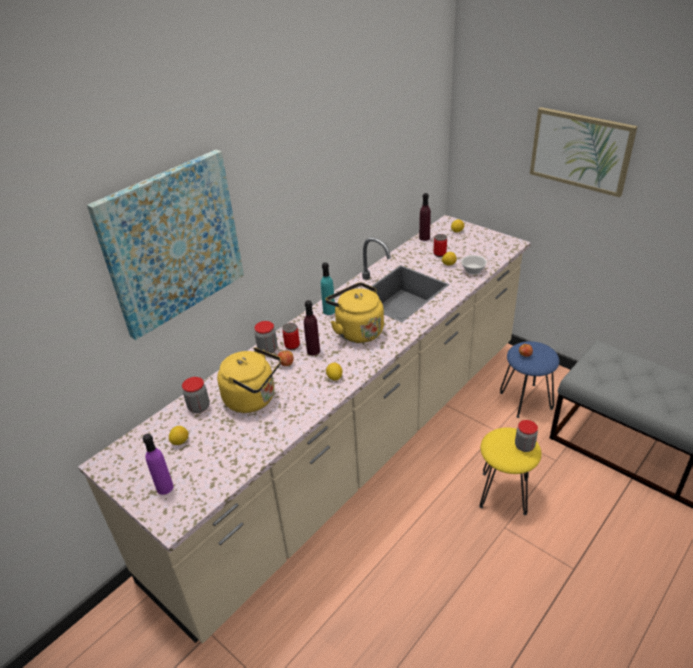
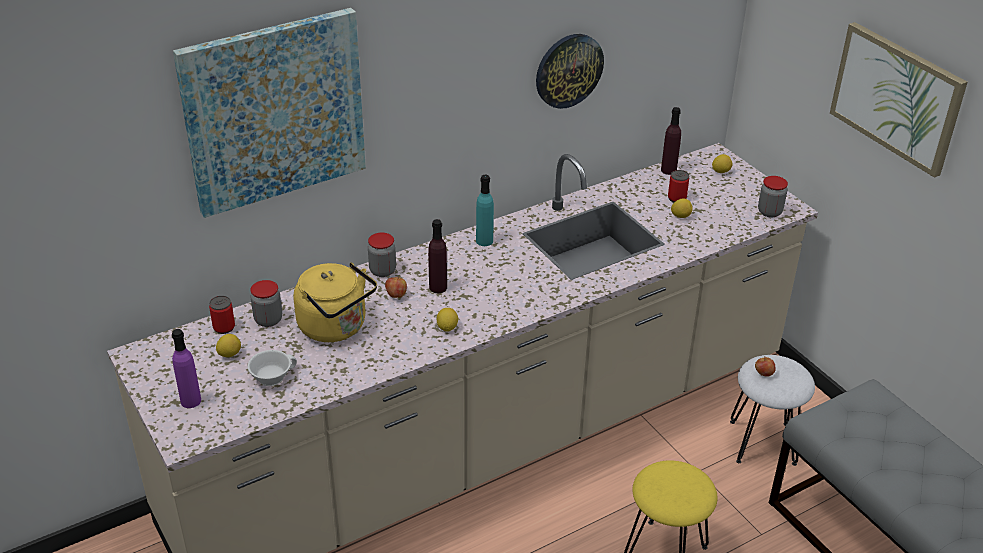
camera: 15 degrees right, 0 degrees up
can [282,323,300,350] -> can moved to [209,296,235,334]
yellow kettle [325,282,384,343] -> none
white cup [461,255,487,275] -> white cup moved to [248,350,297,386]
blue stool [500,341,560,418] -> white stool [730,355,815,466]
jar [515,420,538,452] -> jar moved to [758,176,788,217]
none -> wall clock [536,34,604,109]

